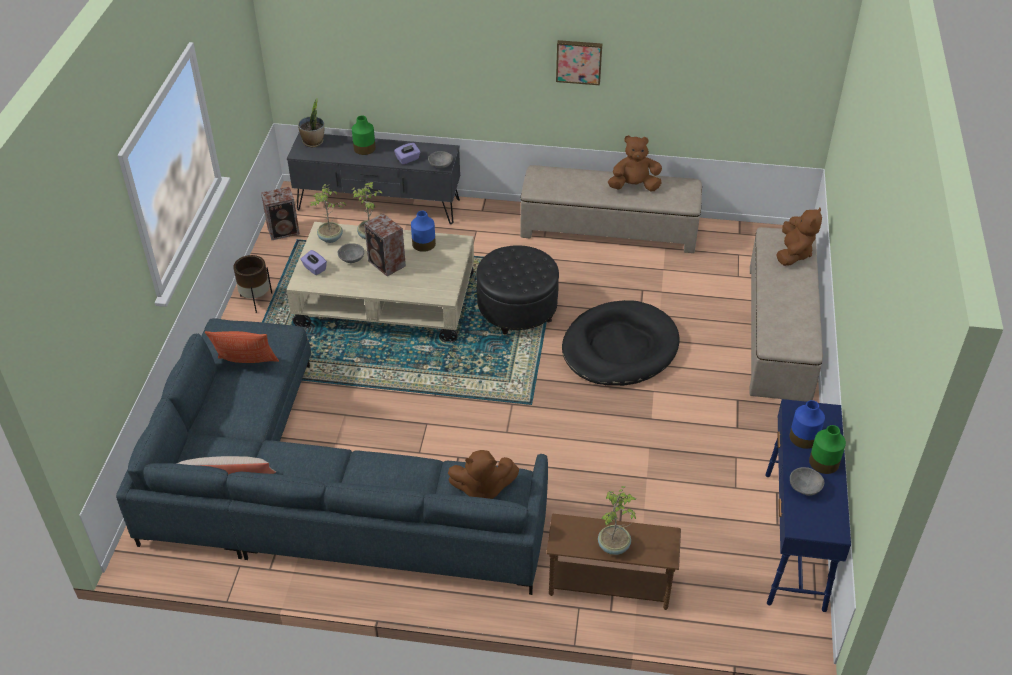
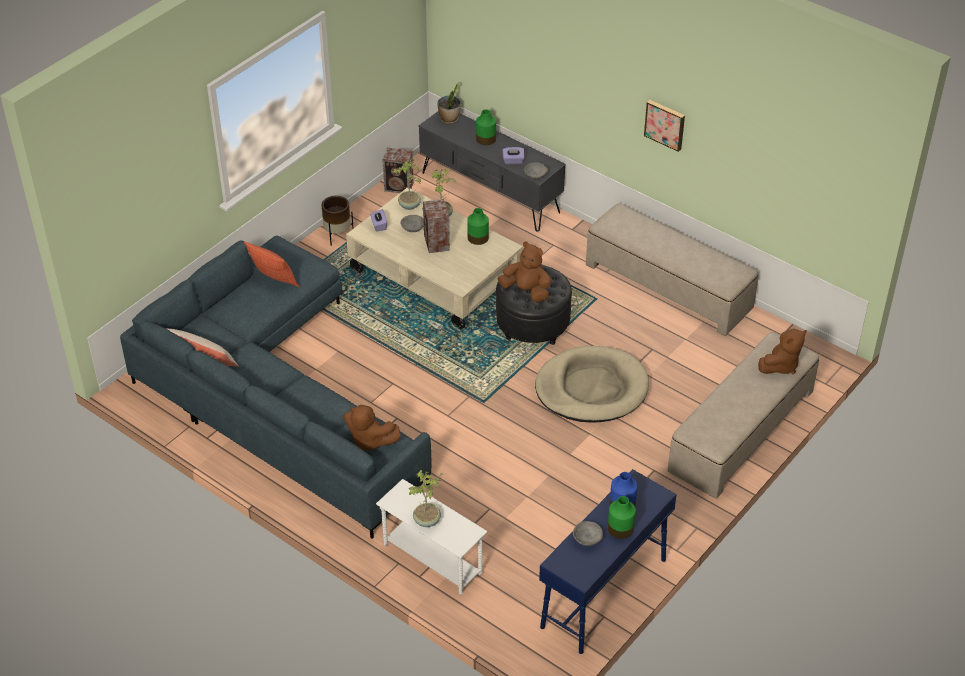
camera: 30 degrees right, 0 degrees up
blue vase [411,211,436,252] -> green vase [467,208,489,245]
brown side table [546,514,681,610] -> white side table [376,479,487,595]
black dog bed [562,300,680,386] -> beige dog bed [535,346,649,423]
brown plush toy [608,135,662,192] -> brown plush toy moved to [497,241,551,302]

